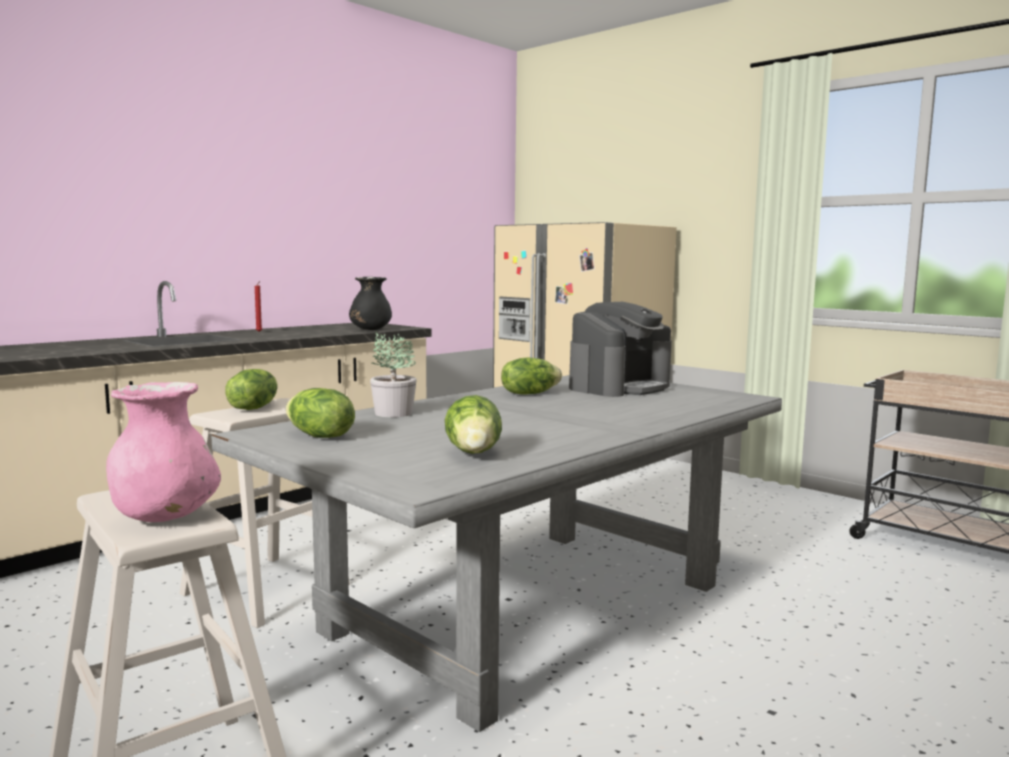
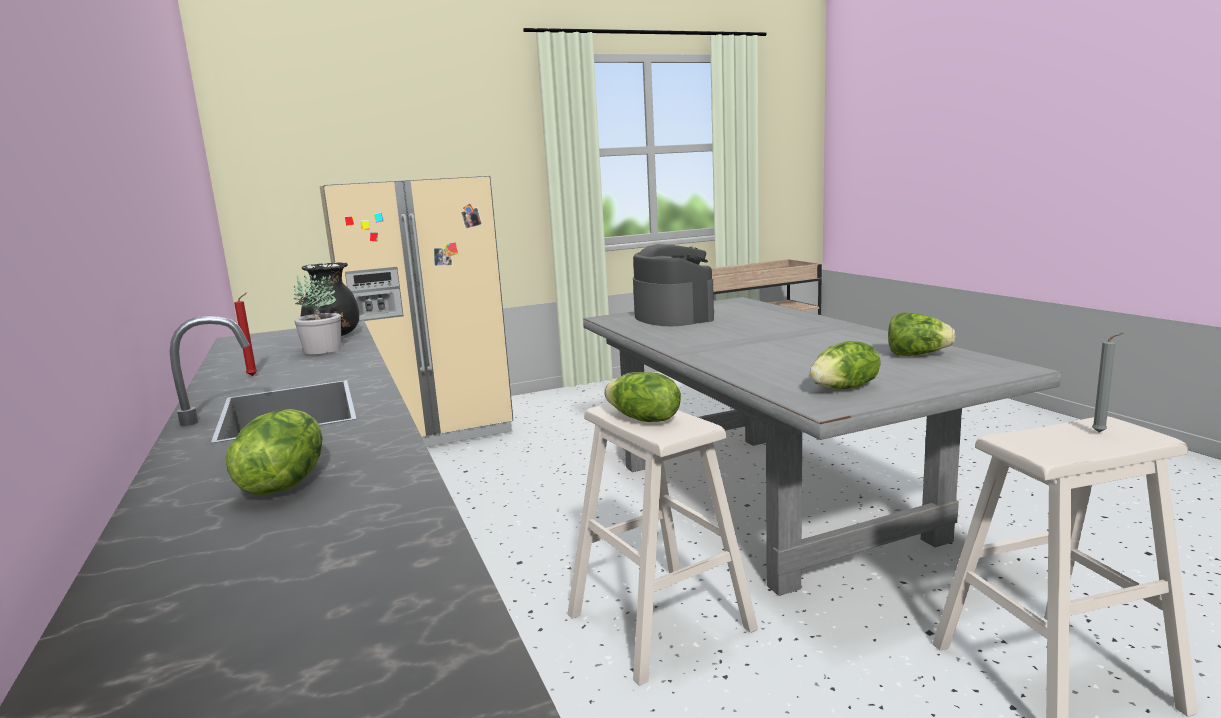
camera: 65 degrees left, 5 degrees up
pink vase [106,382,221,522] -> grey candle [1092,333,1123,432]
potted plant [370,331,417,417] -> potted plant moved to [294,274,341,354]
lettuce [501,357,562,395] -> lettuce moved to [225,409,322,495]

